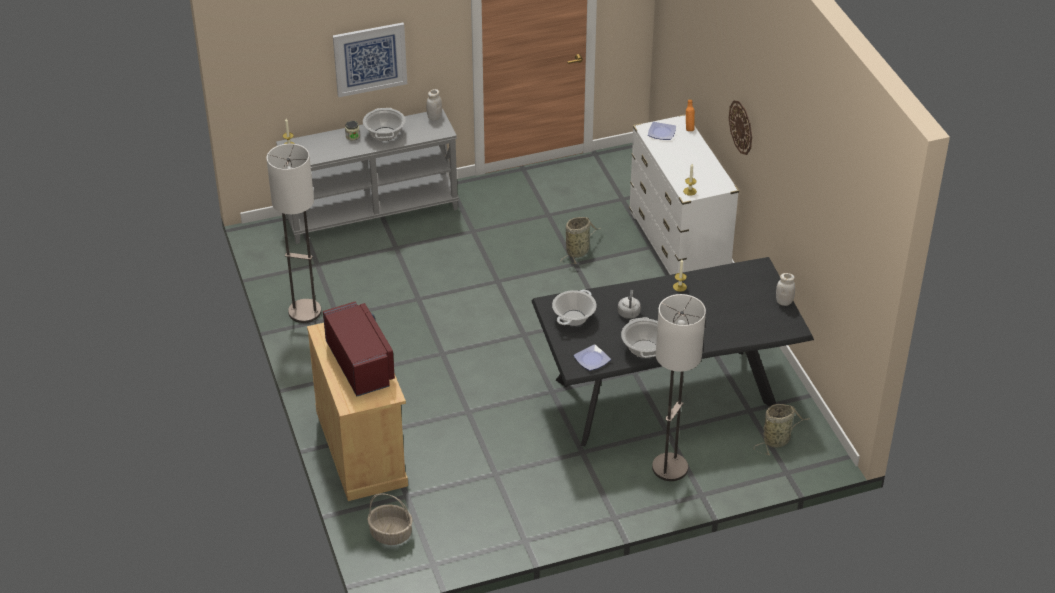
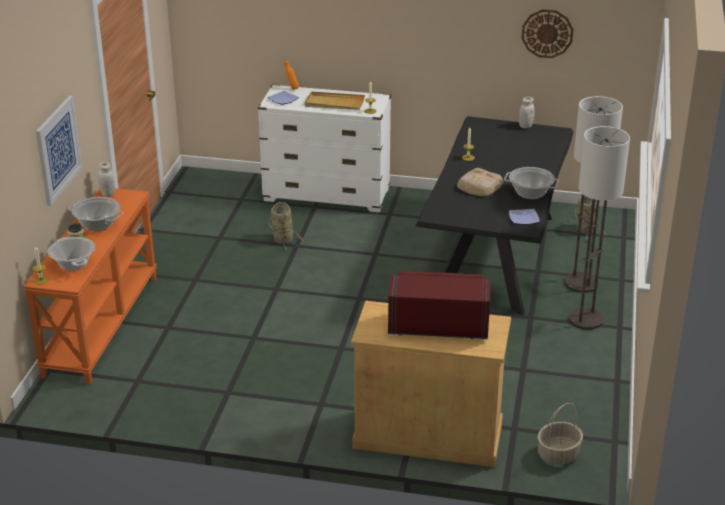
camera: 60 degrees left, 10 degrees down
floor lamp [266,144,321,323] -> floor lamp moved to [569,126,630,330]
grey console table [276,109,459,244] -> orange console table [23,188,157,385]
cooking pot [552,290,597,326] -> cooking pot moved to [48,237,95,271]
grey kettle [618,289,641,319] -> bread [457,168,503,197]
wall clock [729,100,752,155] -> wall clock moved to [522,9,573,58]
none -> beige tray [305,92,365,110]

